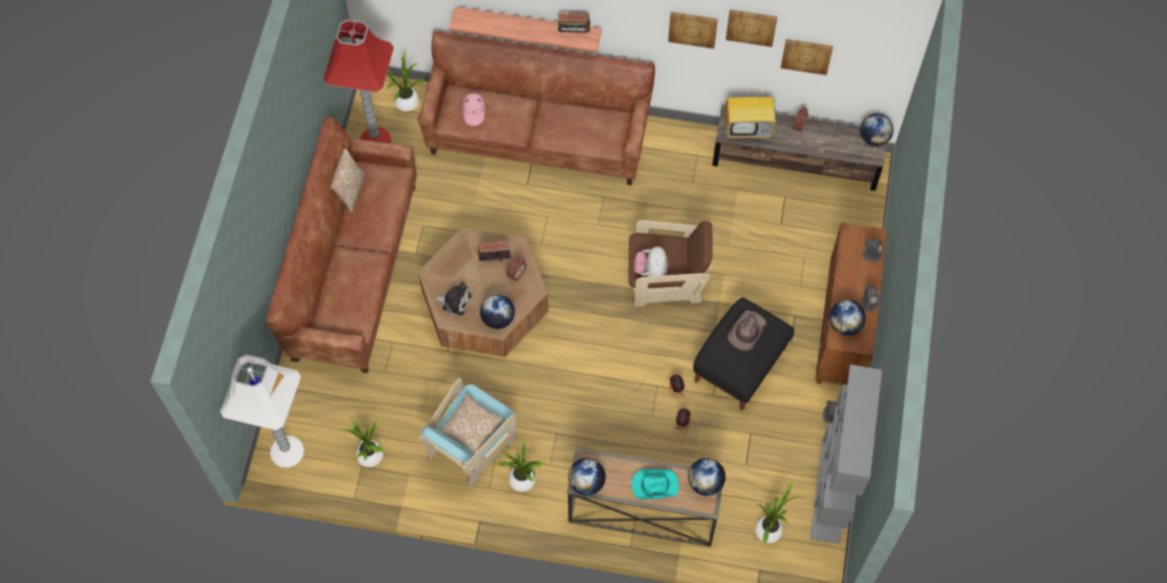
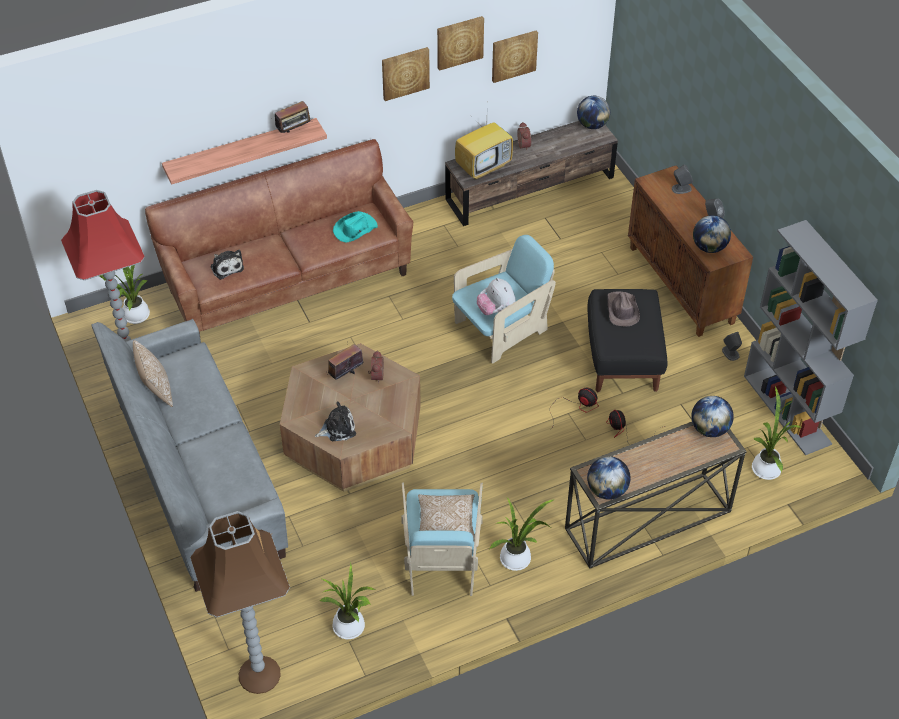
camera: 35 degrees left, 15 degrees down
white floor lamp [220,354,304,468] -> brown floor lamp [190,511,290,694]
brown sofa [266,117,417,373] -> grey sofa [91,319,288,592]
pink hat [462,93,485,126] -> plush toy [210,250,244,280]
globe [480,294,515,329] -> none
brown armchair [629,220,713,307] -> turquoise armchair [452,235,556,364]
turquoise hat [631,469,679,500] -> turquoise hat moved to [333,211,378,243]

